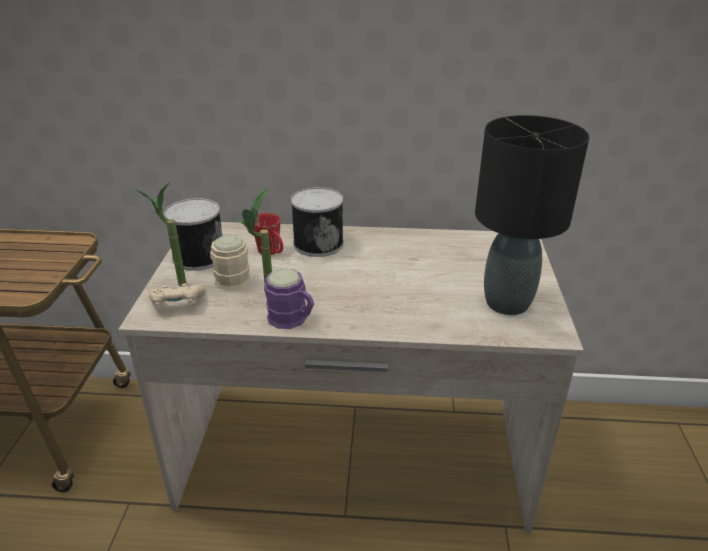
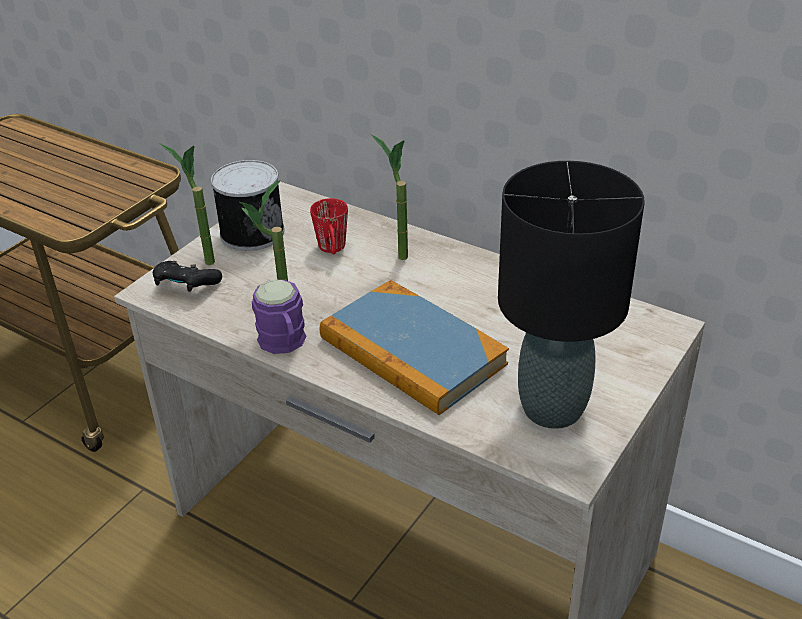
camera: 30 degrees right, 5 degrees up
beige game controller [149,283,205,308] -> black game controller [153,261,222,292]
beige mug [210,235,251,291] -> none
can [291,187,344,257] -> potted plant [371,134,408,260]
none -> book [320,280,509,415]

